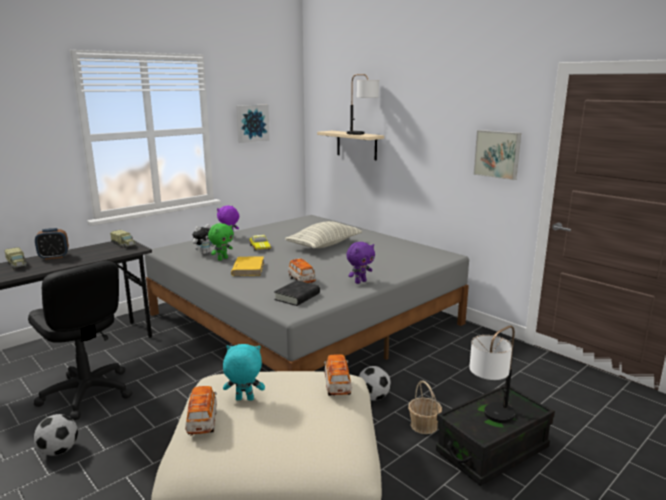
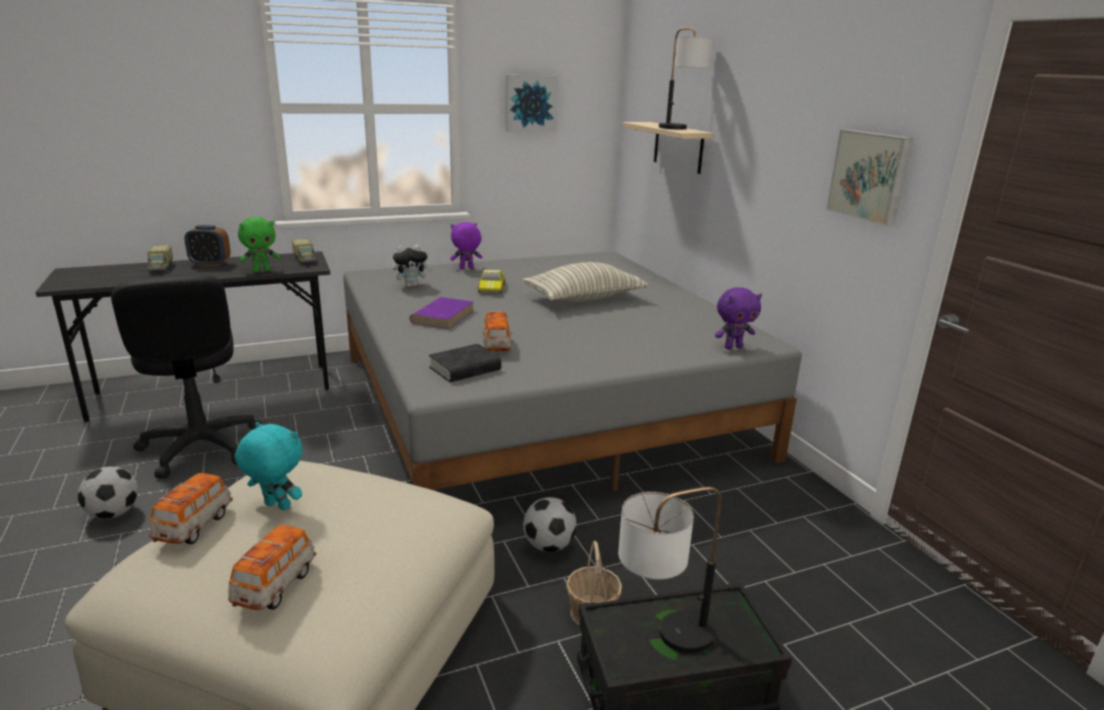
camera: 20 degrees right, 5 degrees up
green plush toy [208,223,234,261] -> green plush toy moved to [238,217,280,273]
yellow book [231,256,264,276] -> purple book [409,297,474,329]
toy car [324,354,352,396] -> toy car moved to [228,525,316,610]
purple plush toy [346,242,375,284] -> purple plush toy moved to [715,287,762,349]

